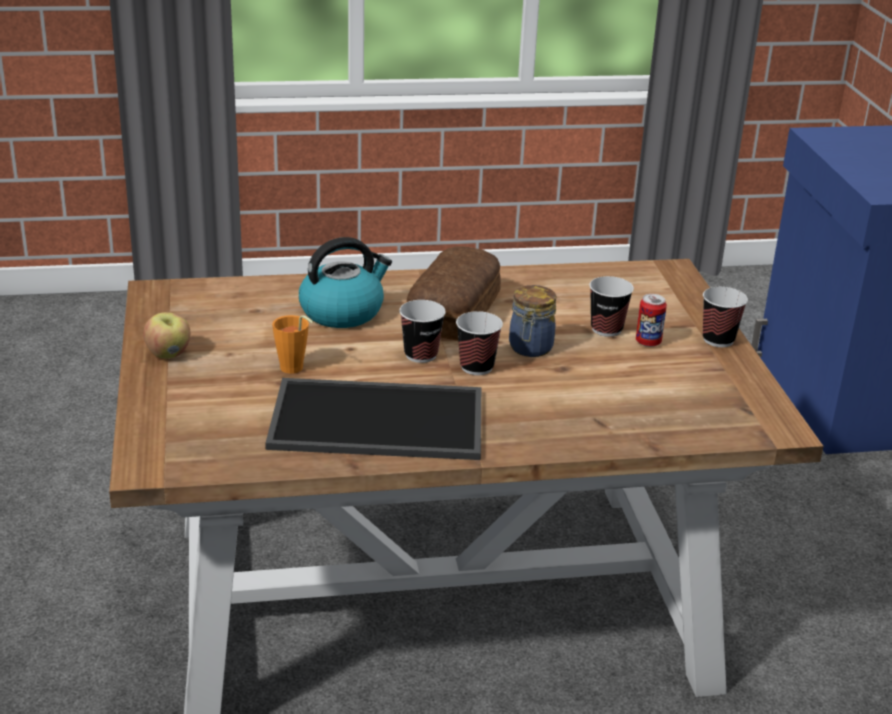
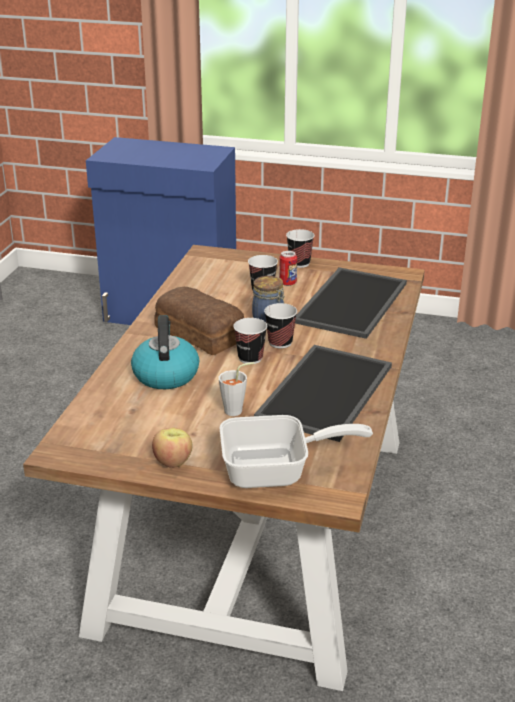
camera: 65 degrees left, 0 degrees up
orange cup [272,315,313,374] -> grey cup [219,362,255,416]
none -> frying pan [219,415,373,488]
none -> tray [295,267,407,339]

